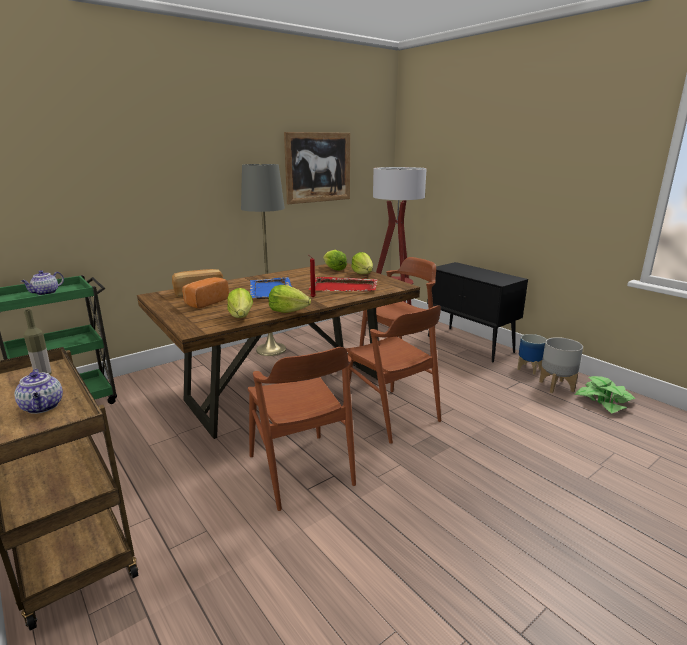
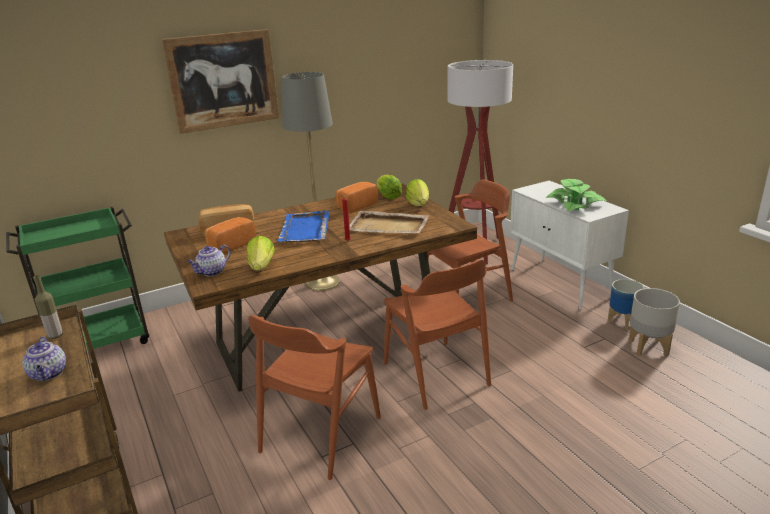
camera: 10 degrees right, 5 degrees up
teapot [21,270,64,295] -> teapot moved to [187,245,231,276]
brown chair [248,347,356,511] -> brown chair turned 45 degrees clockwise [248,315,381,480]
lettuce [269,285,311,313] -> none
picture [284,132,350,204] -> picture moved to [161,29,279,134]
red tray [308,277,378,292] -> beige tray [349,211,430,234]
black cabinet [427,262,528,362] -> white cabinet [510,181,629,310]
potted plant [575,376,635,414] -> potted plant moved to [546,179,606,211]
none -> bread [335,182,378,213]

